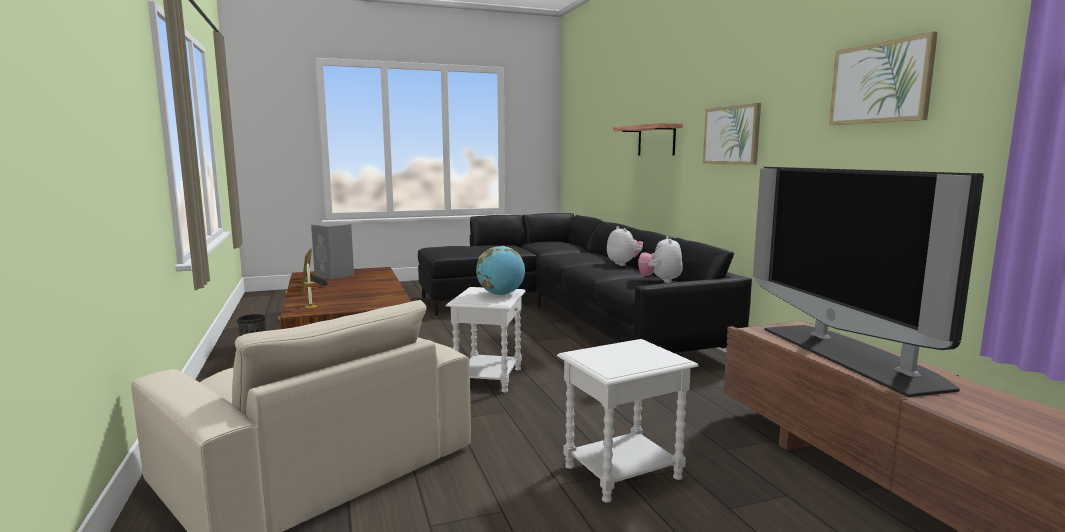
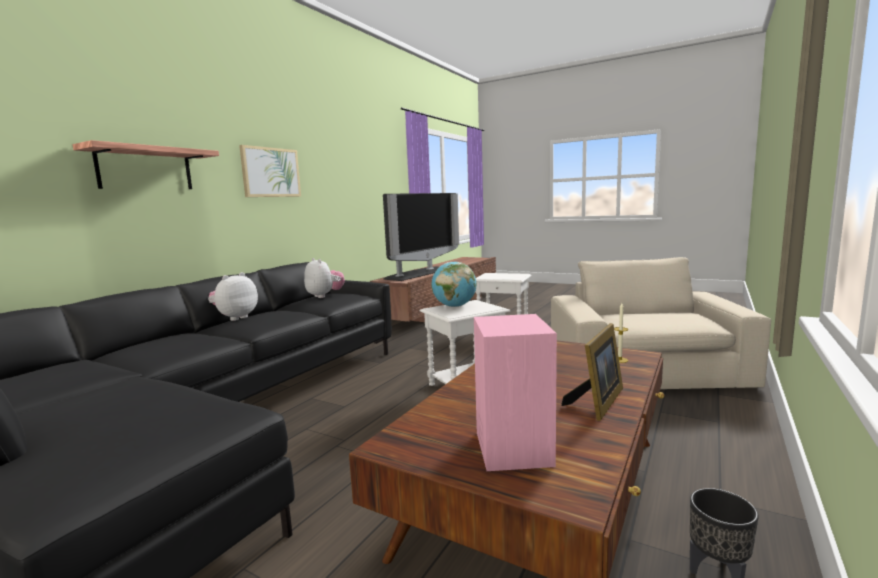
camera: 130 degrees left, 0 degrees up
grey speaker [311,222,354,280] -> pink speaker [474,314,557,471]
plush toy [638,236,683,283] -> plush toy turned 90 degrees counterclockwise [304,258,345,298]
picture [829,31,938,126] -> none

